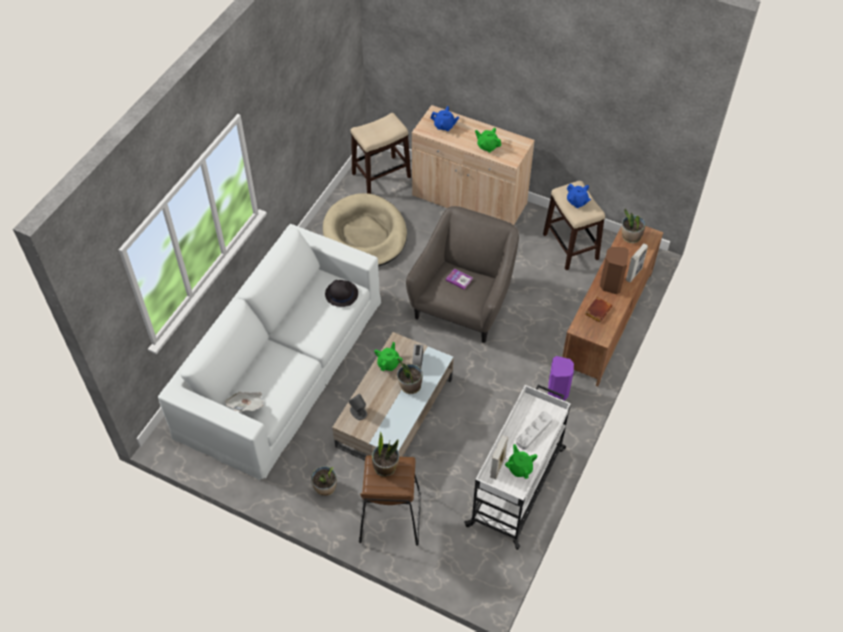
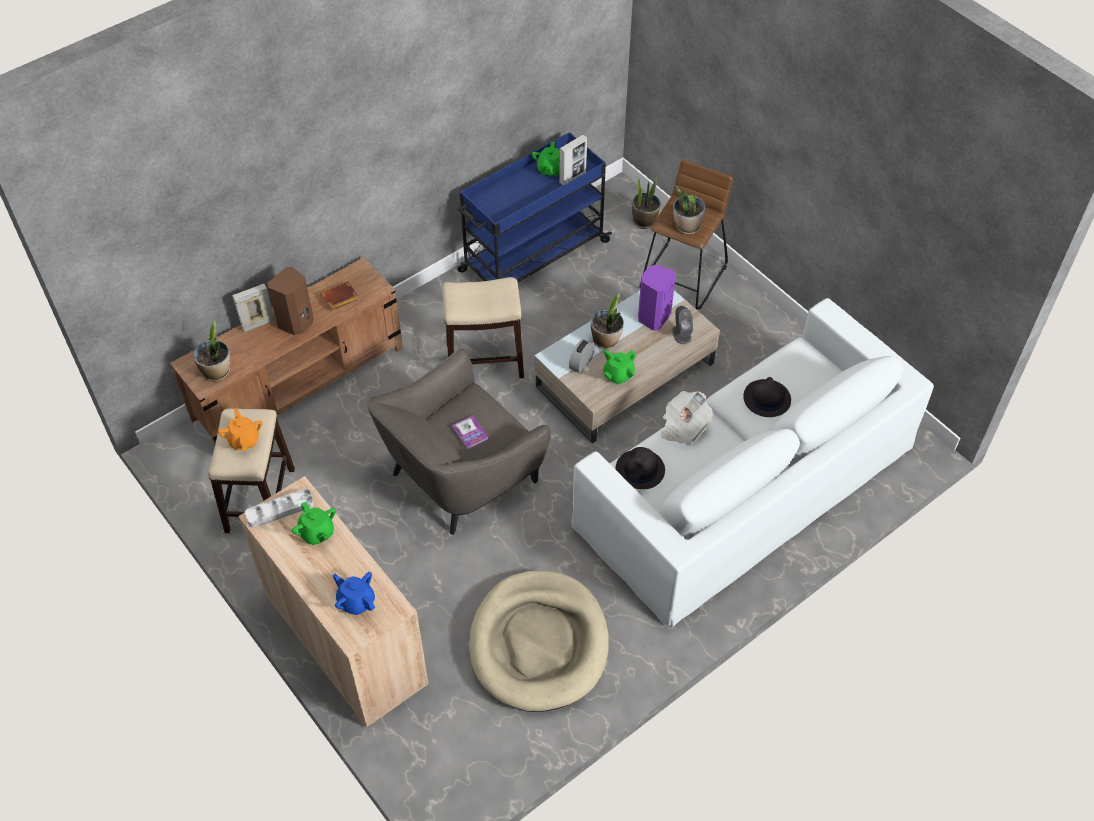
camera: 155 degrees left, 0 degrees up
newspaper [226,392,264,411] -> newspaper moved to [661,391,713,445]
potted plant [311,466,337,496] -> potted plant moved to [632,177,661,229]
stool [351,113,411,194] -> stool moved to [442,277,524,378]
white cart [464,385,571,550] -> blue cart [457,132,612,282]
grey tray [516,411,553,450] -> grey tray moved to [245,489,314,528]
purple speaker [548,356,574,401] -> purple speaker moved to [638,265,676,331]
blue teapot [567,184,591,208] -> orange teapot [218,408,262,451]
none -> black hat [743,377,791,417]

